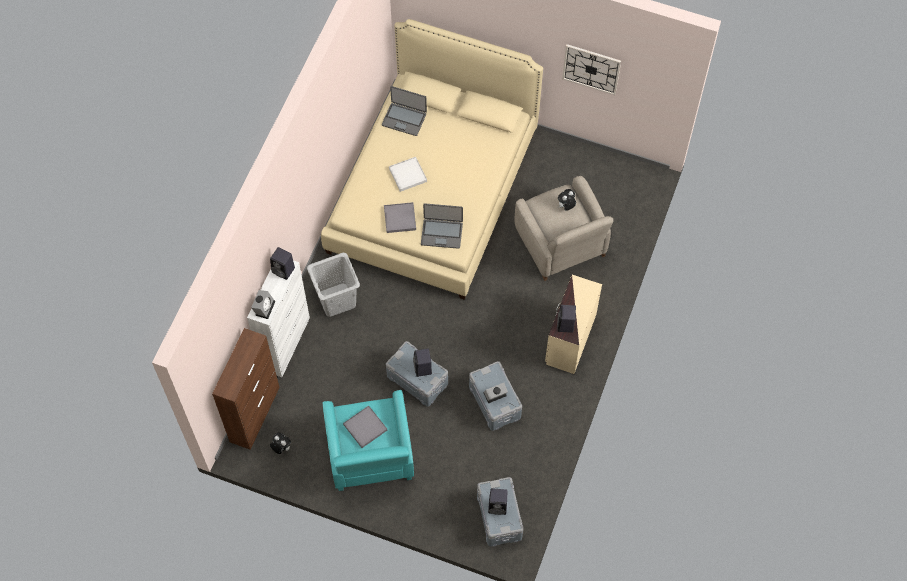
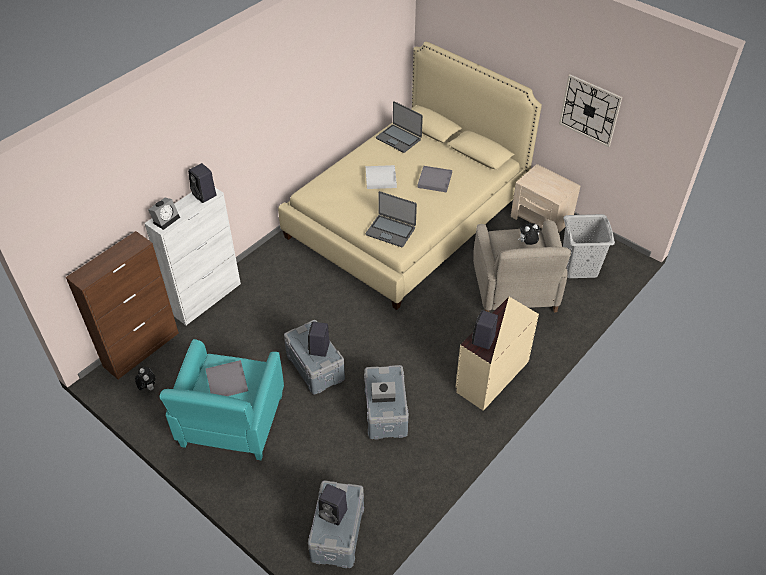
camera: 20 degrees right, 15 degrees down
grey laundry basket [307,253,360,317] -> grey laundry basket moved to [563,214,615,278]
grey tray [384,202,416,233] -> grey tray moved to [417,166,452,192]
none -> beige nightstand [511,164,580,233]

